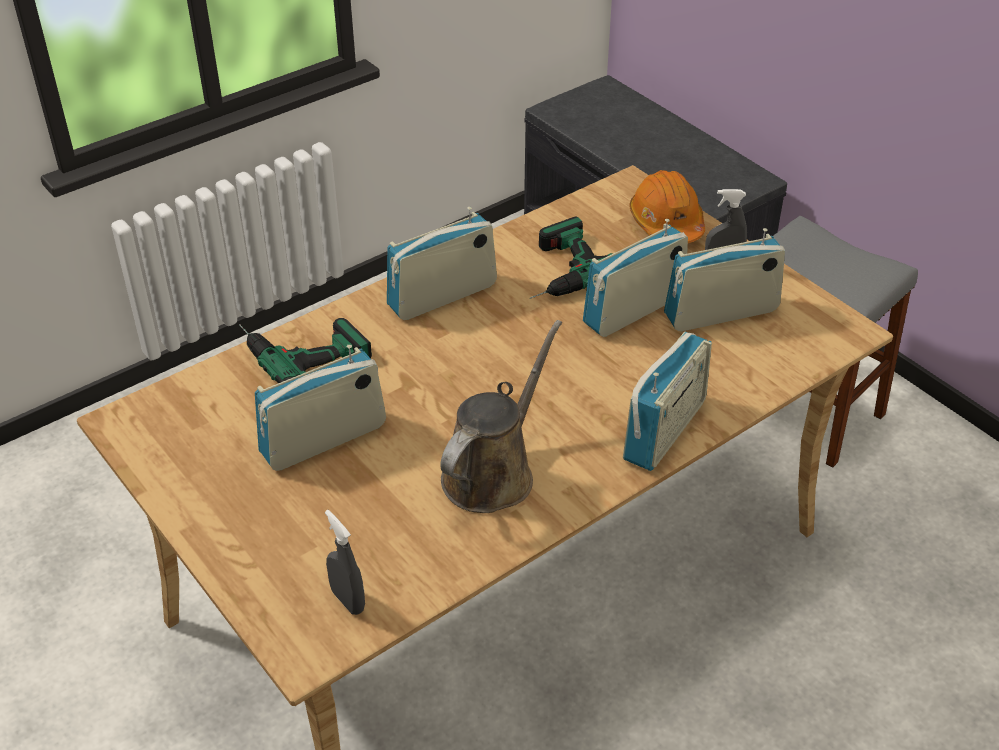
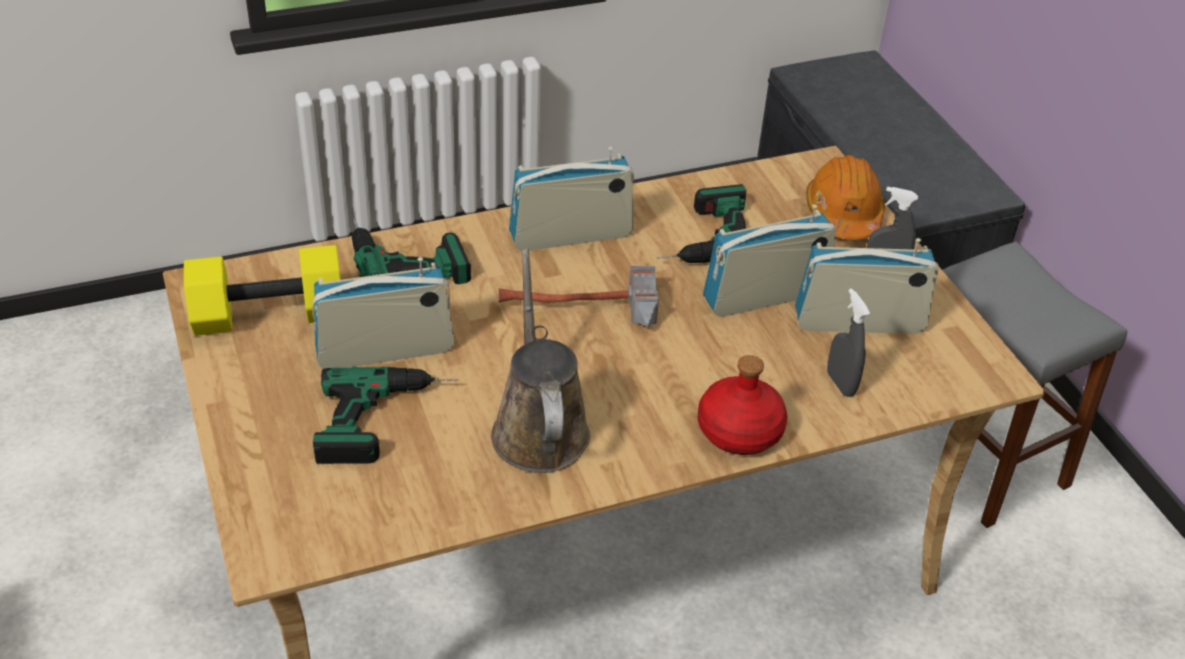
camera: 15 degrees right, 0 degrees up
grey spray bottle [325,510,365,615] -> grey spray bottle moved to [827,288,870,397]
brown watering can [440,320,562,513] -> brown watering can turned 60 degrees counterclockwise [491,249,590,473]
radio [623,331,712,471] -> red bottle [698,355,788,455]
none -> yellow dumbbell [184,245,341,336]
none -> power drill [313,366,458,464]
none -> hammer [498,266,659,327]

